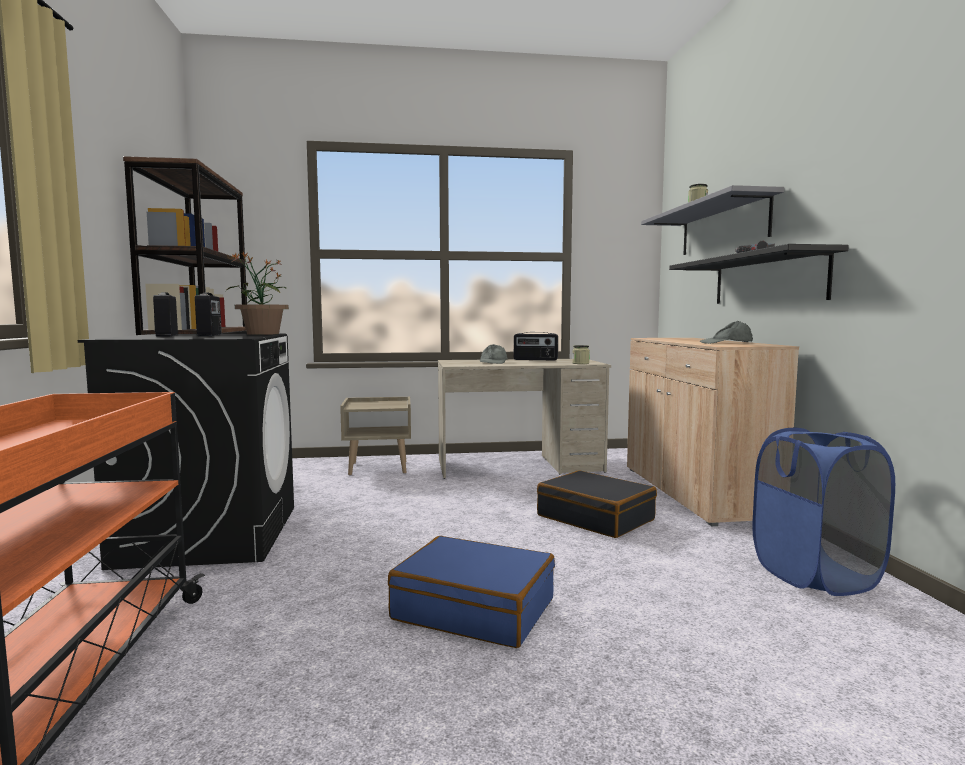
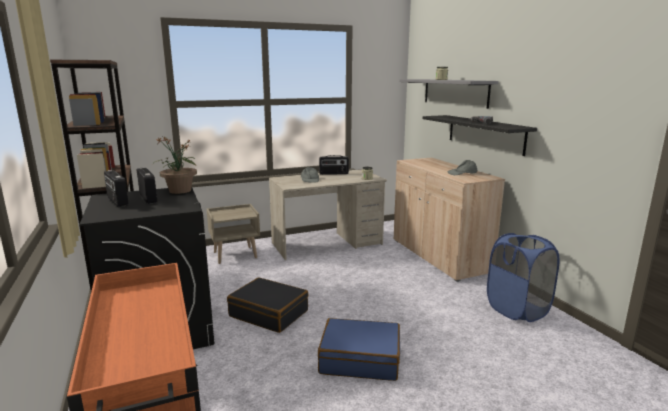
camera: 15 degrees left, 10 degrees up
black suitcase [537,470,657,538] -> black suitcase moved to [227,277,309,333]

